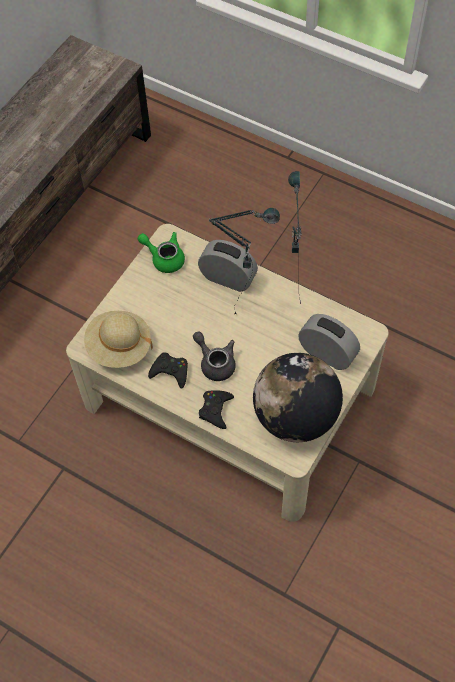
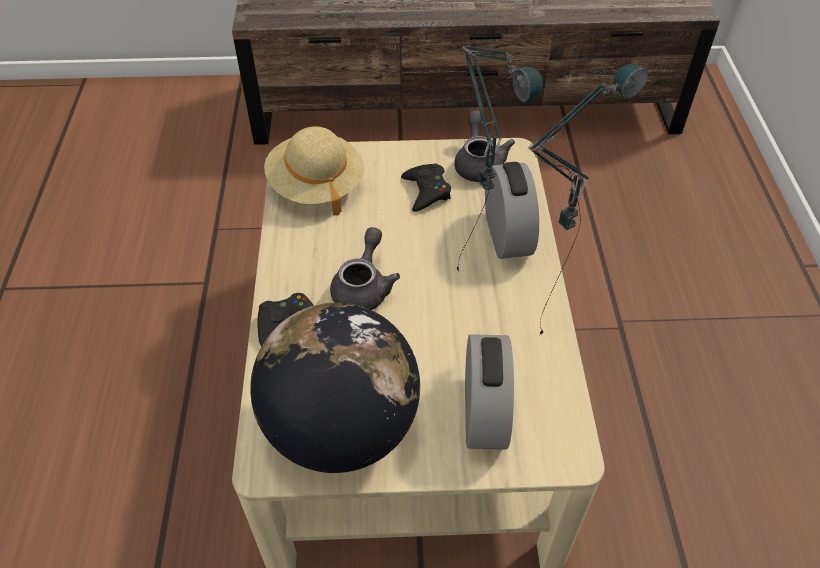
camera: 55 degrees right, 10 degrees down
green teapot [138,232,185,273] -> grey teapot [454,110,515,182]
black game controller [148,353,188,389] -> black game controller moved to [401,163,451,212]

